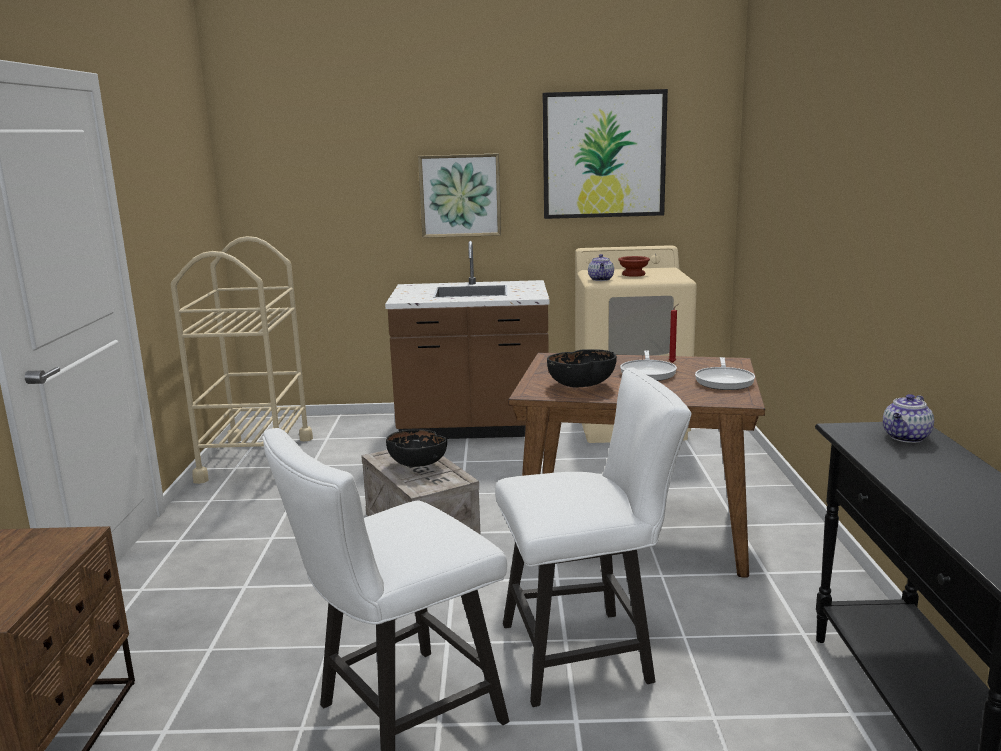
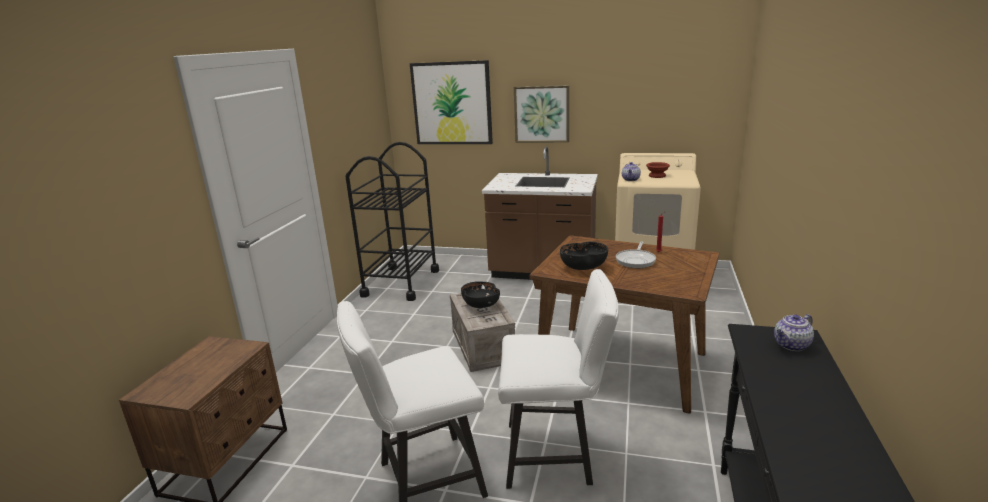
camera: 15 degrees right, 5 degrees up
beige cart [171,236,313,484] -> black cart [345,142,439,301]
picture [543,89,668,219] -> picture moved to [410,60,493,144]
frying pan [695,357,755,390] -> none

